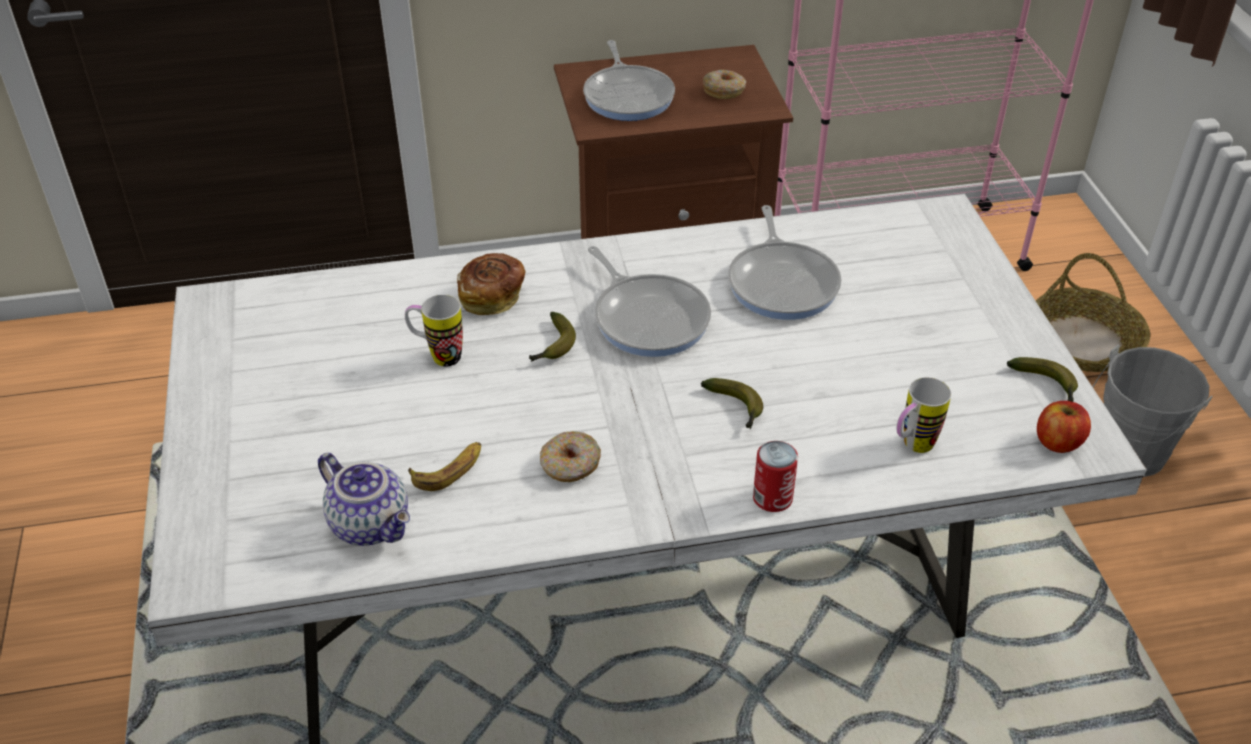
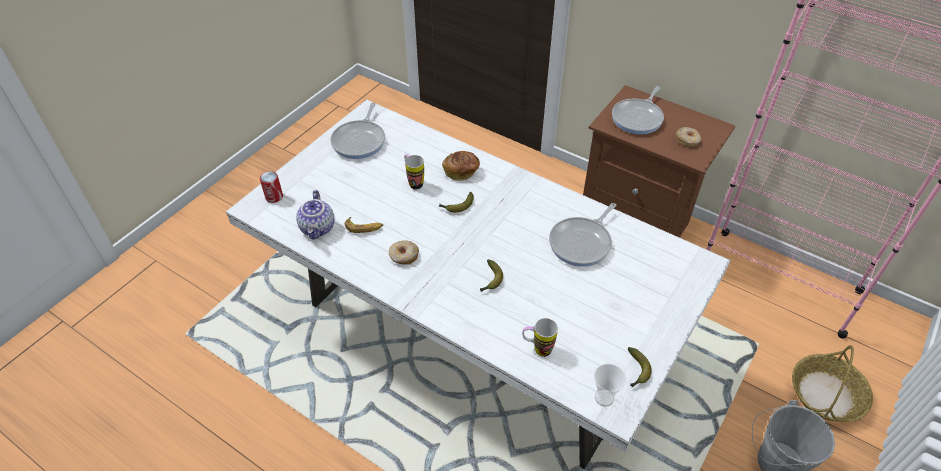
camera: 45 degrees right, 5 degrees up
frying pan [588,246,711,357] -> frying pan moved to [330,102,385,159]
can [753,441,798,512] -> can moved to [260,171,283,203]
apple [1037,401,1091,453] -> cup [594,364,626,407]

